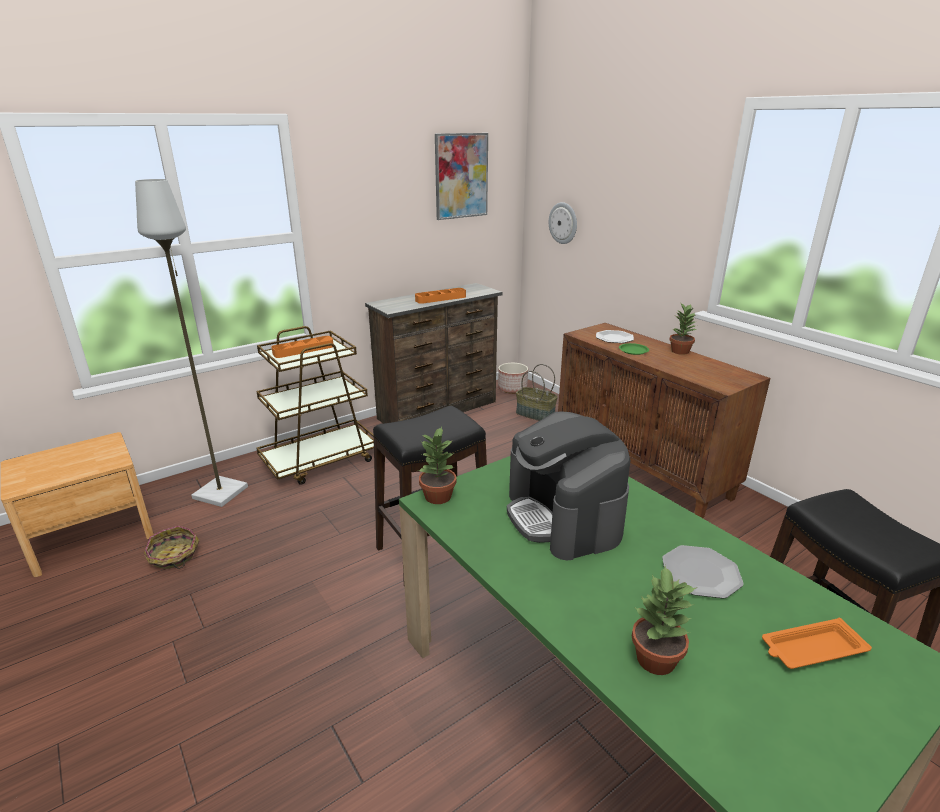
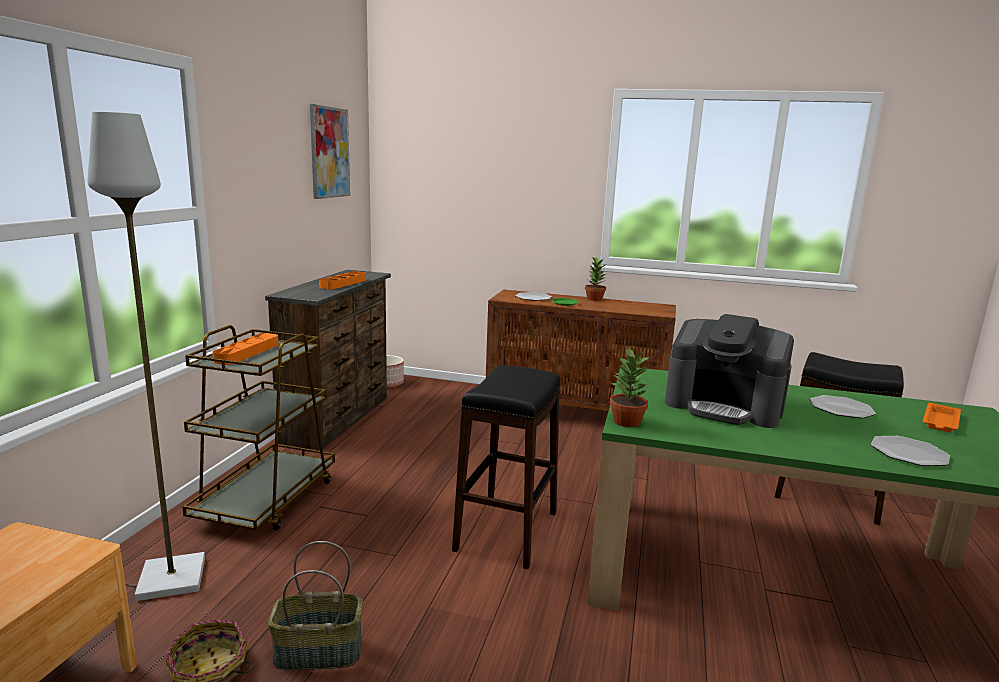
camera: 40 degrees left, 10 degrees down
basket [516,364,558,421] -> basket moved to [268,541,363,670]
wall clock [549,202,577,244] -> none
potted plant [632,566,696,675] -> plate [871,436,950,466]

